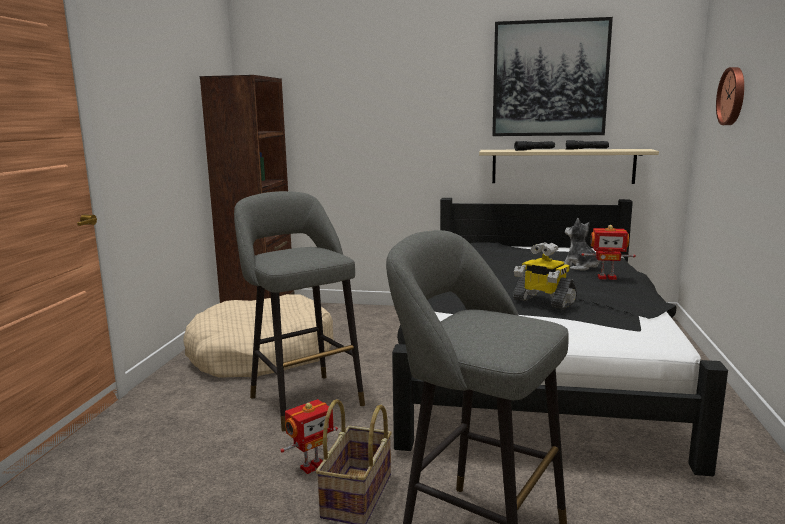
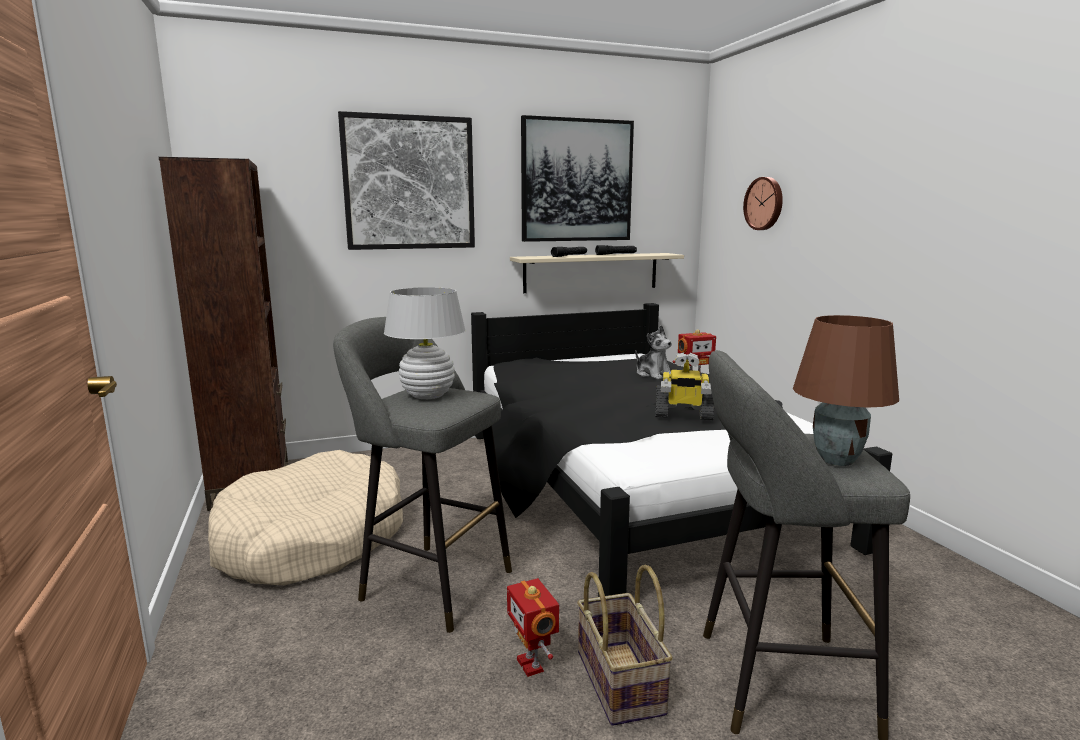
camera: 30 degrees left, 0 degrees up
toy robot [280,399,338,474] -> toy robot turned 135 degrees clockwise [507,578,559,677]
plush toy [564,218,602,270] -> plush toy turned 150 degrees counterclockwise [635,325,672,380]
none -> picture [338,111,475,250]
none -> white table lamp [384,287,466,399]
none -> brown table lamp [793,315,899,466]

